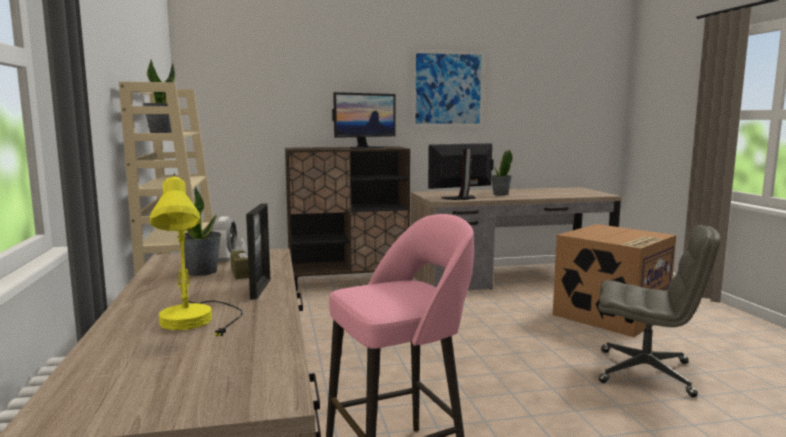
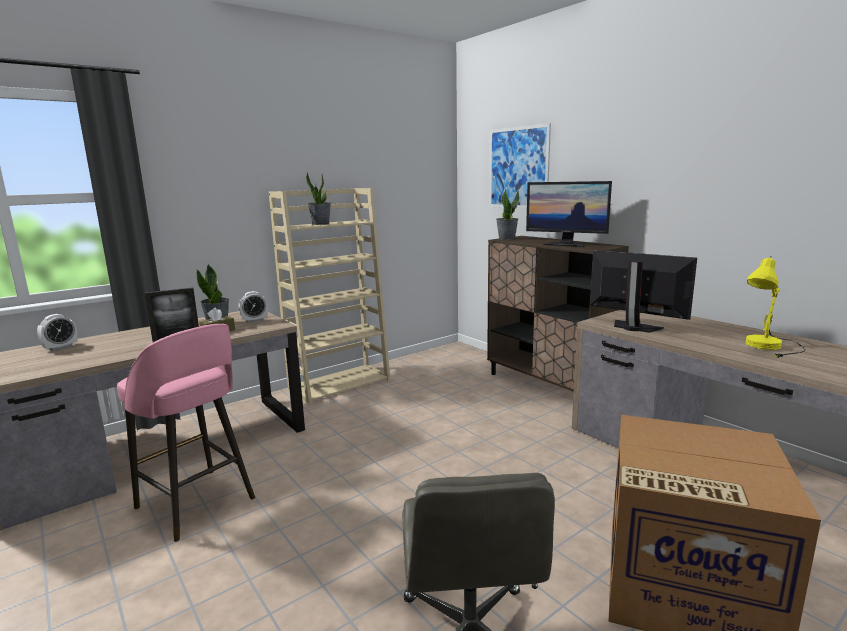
camera: 65 degrees right, 5 degrees up
yellow table lamp [150,174,243,336] -> yellow table lamp moved to [746,256,806,358]
picture [412,50,484,127] -> picture moved to [489,123,551,209]
potted plant [491,149,513,196] -> potted plant moved to [496,189,519,240]
none -> alarm clock [37,314,77,351]

